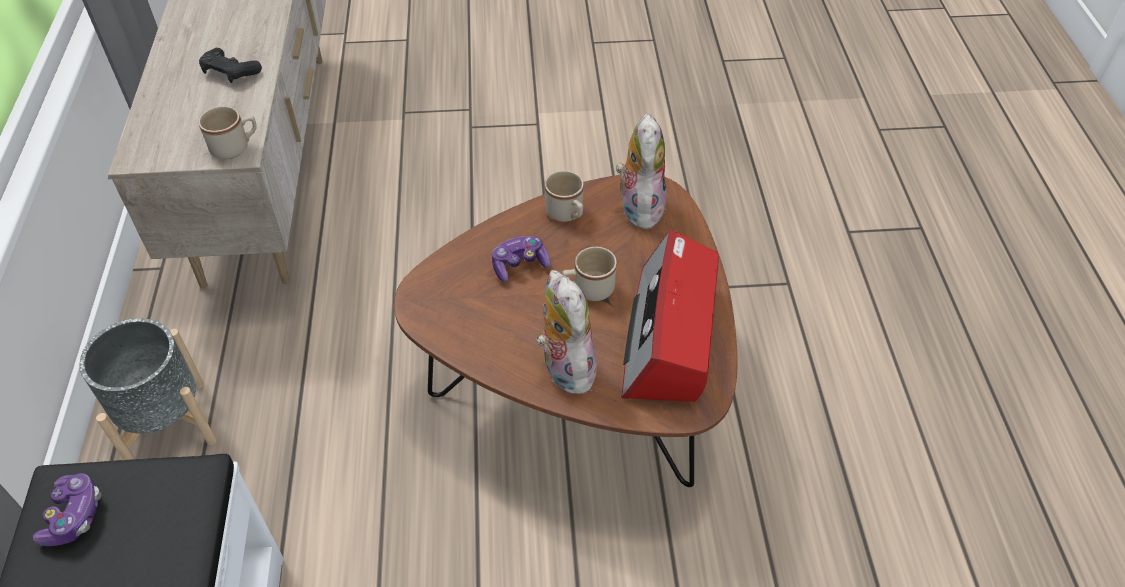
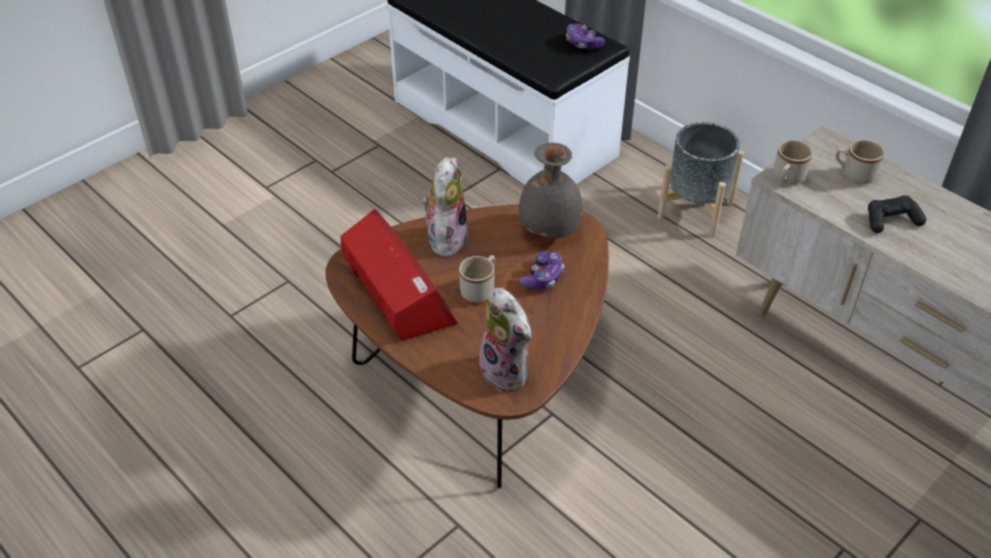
camera: 140 degrees right, 5 degrees down
plush toy [536,270,597,394] -> plush toy turned 105 degrees counterclockwise [422,157,468,259]
beige mug [545,171,584,222] -> beige mug moved to [835,140,885,184]
none -> grey vase [519,143,583,238]

